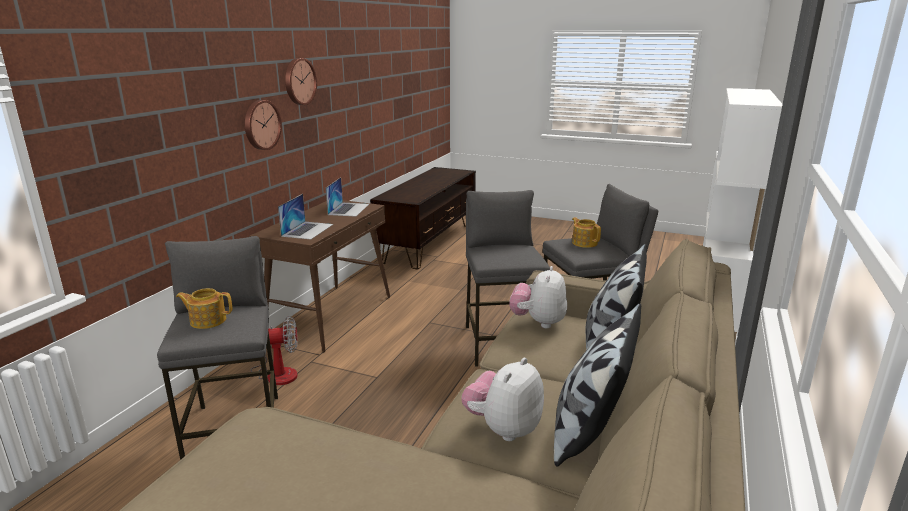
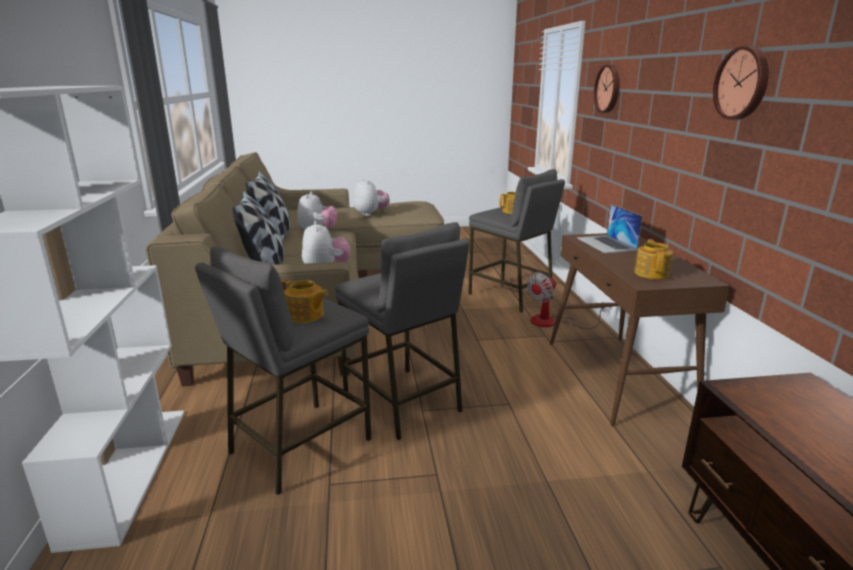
camera: 150 degrees right, 0 degrees up
wall clock [245,100,282,150] -> wall clock moved to [594,65,620,113]
laptop [326,177,369,217] -> teapot [634,239,673,279]
none -> plush toy [354,178,390,216]

